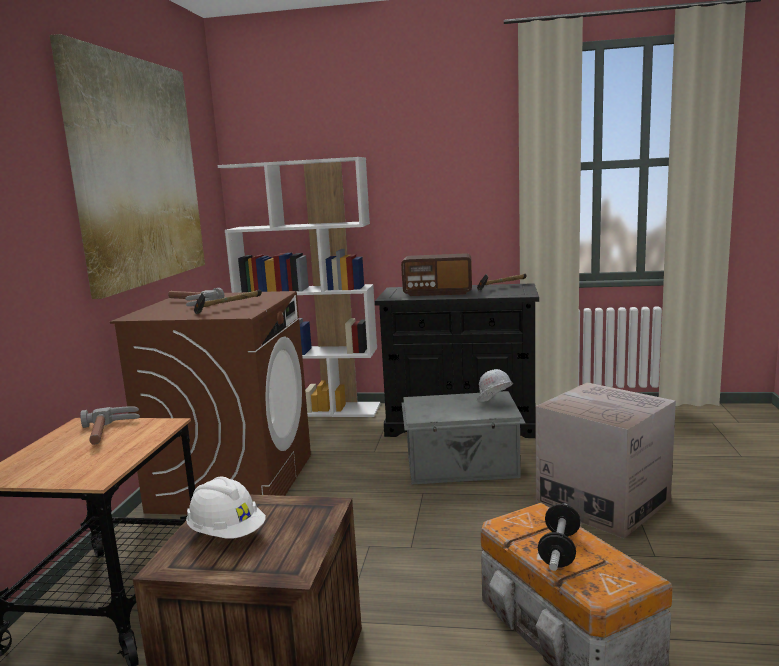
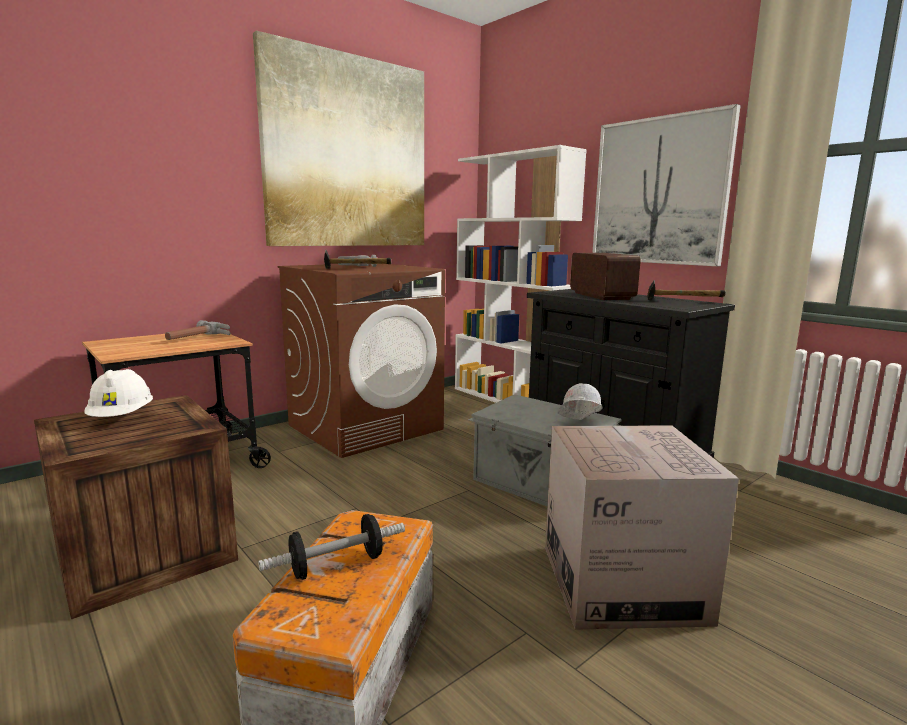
camera: 40 degrees right, 0 degrees up
radio [401,253,472,296] -> radio turned 150 degrees counterclockwise [570,253,641,300]
none -> picture [592,104,741,266]

